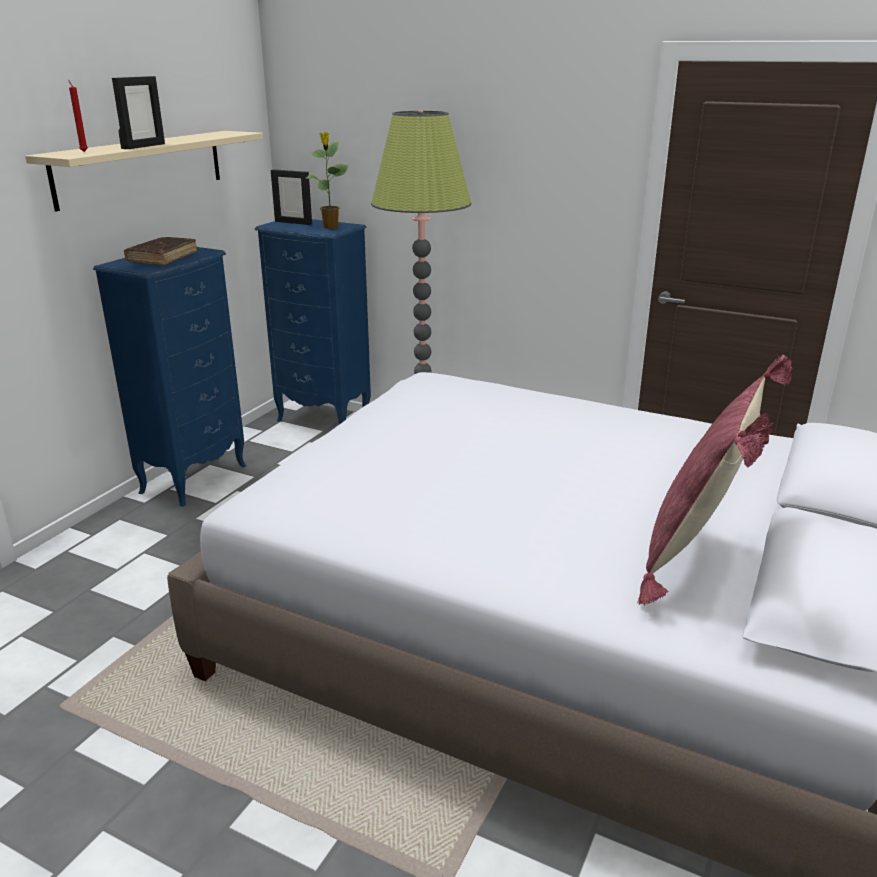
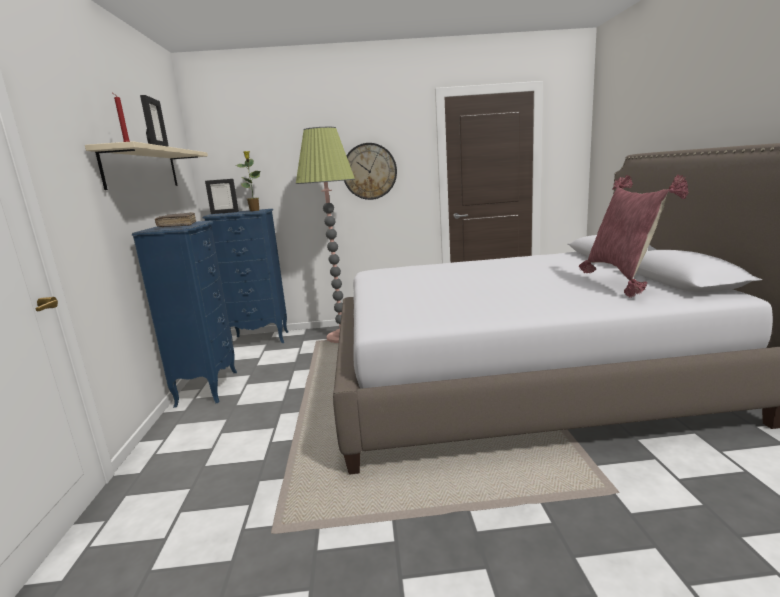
camera: 30 degrees left, 10 degrees down
none -> wall clock [344,143,397,200]

